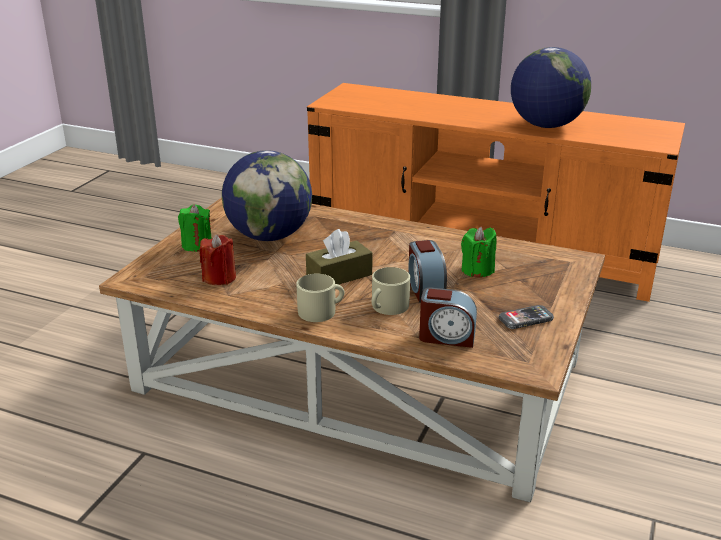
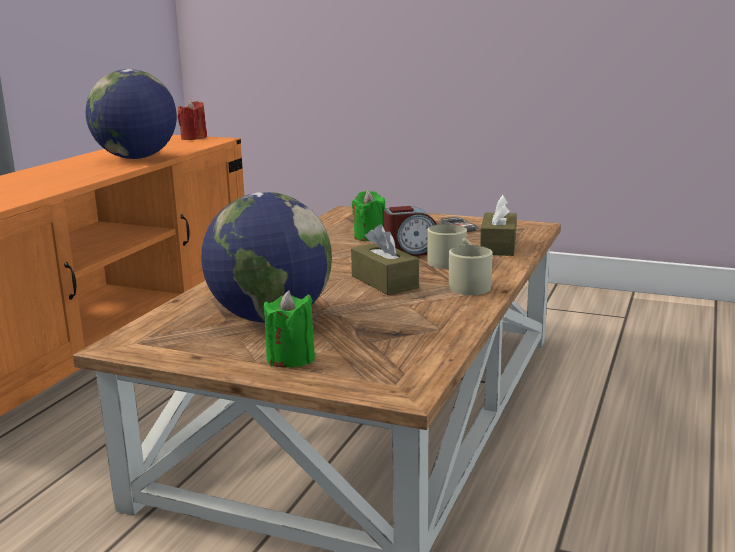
camera: 90 degrees left, 10 degrees down
red candle [199,234,236,285] -> red candle moved to [178,100,207,140]
alarm clock [419,287,477,348] -> brown tissue box [480,195,517,256]

